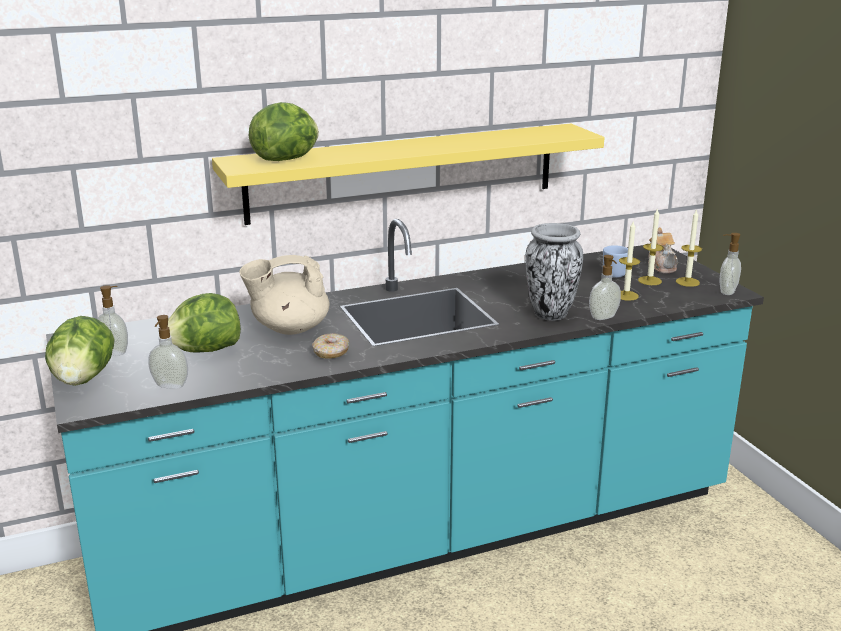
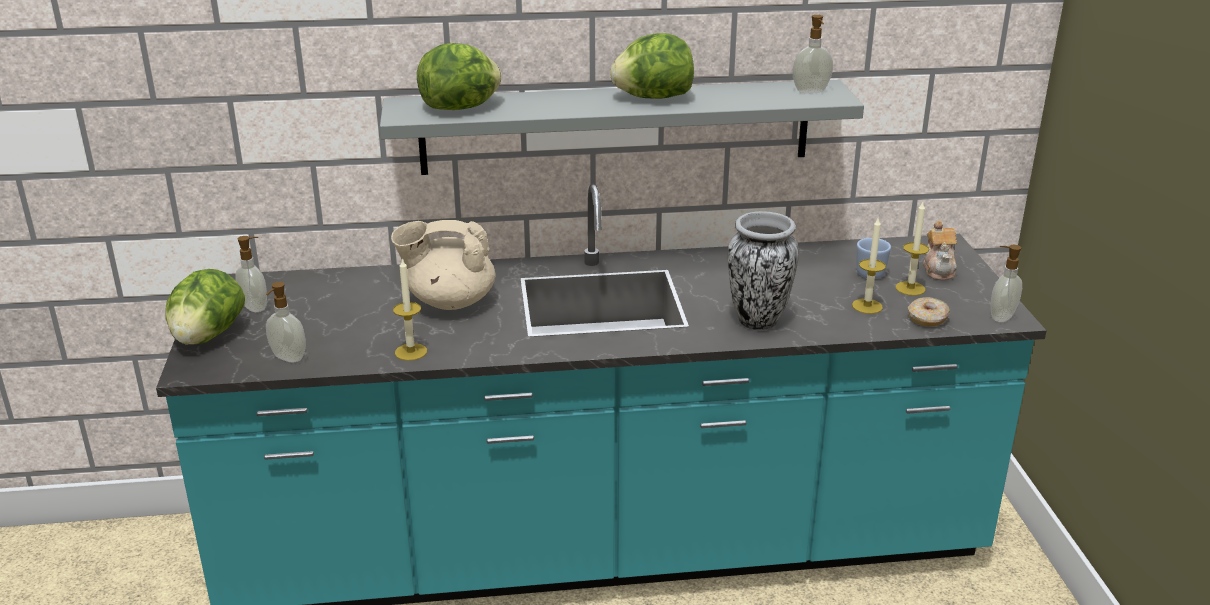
camera: 15 degrees right, 5 degrees up
lettuce [167,293,241,353] -> lettuce moved to [610,33,694,99]
yellow shelf [212,124,604,225] -> grey shelf [380,80,864,175]
donut [312,333,349,359] -> donut moved to [908,297,950,327]
soap dispenser [589,255,621,320] -> soap dispenser moved to [792,15,833,93]
candle [676,209,702,287] -> candle moved to [393,258,427,361]

